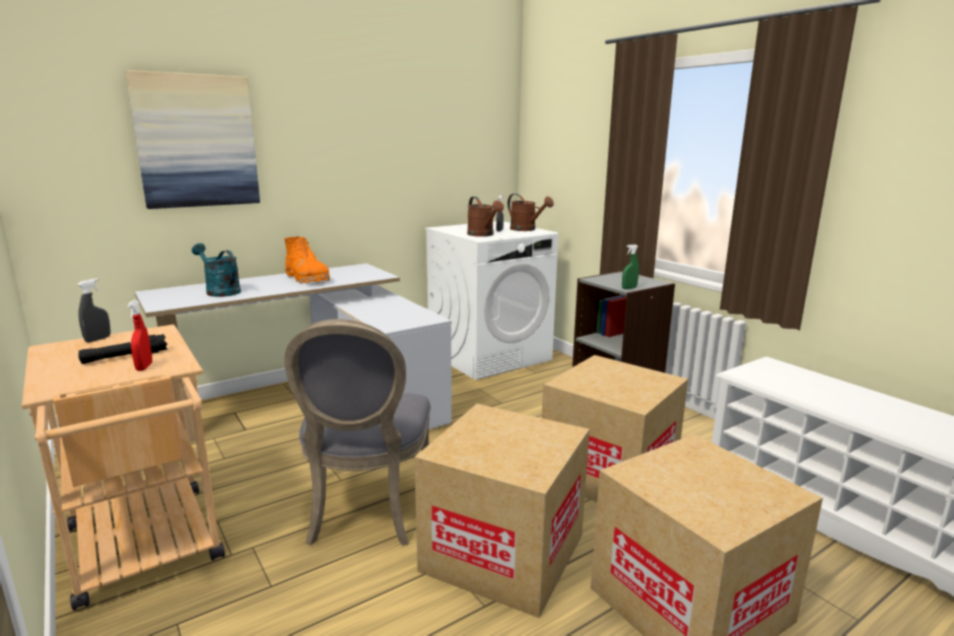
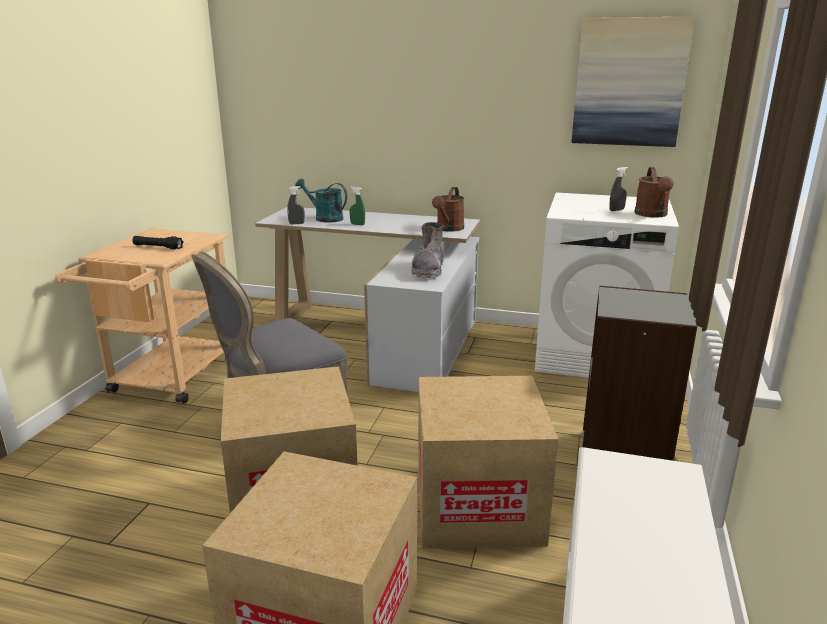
camera: 50 degrees right, 5 degrees up
grey spray bottle [78,278,111,342] -> grey spray bottle moved to [287,186,305,224]
picture [125,70,260,209] -> picture moved to [572,17,695,147]
red spray bottle [127,300,152,371] -> none
turquoise watering can [192,243,241,297] -> turquoise watering can turned 60 degrees counterclockwise [295,178,347,223]
orange boot [284,237,330,284] -> none
brown watering can [467,197,504,237] -> brown watering can moved to [432,187,464,231]
green spray bottle [622,244,639,289] -> green spray bottle moved to [350,186,365,225]
none -> grey boot [411,222,444,278]

